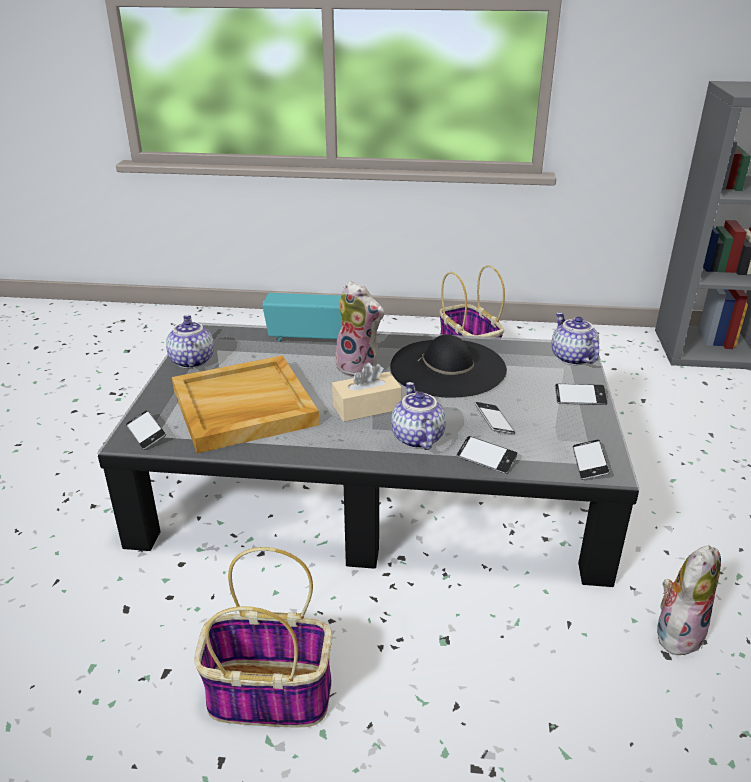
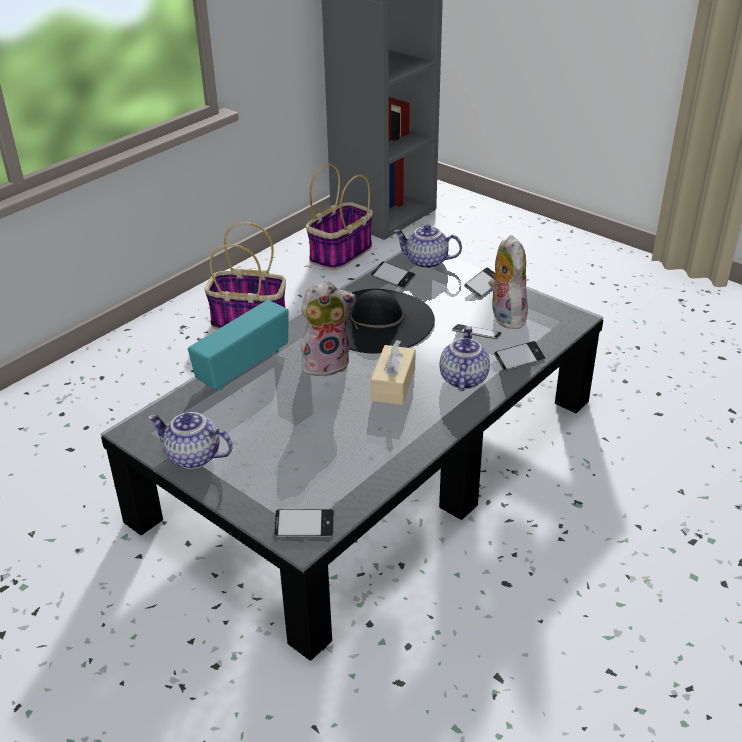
camera: 55 degrees left, 5 degrees up
beige tray [172,355,319,453] -> none
basket [194,547,332,728] -> basket moved to [306,164,373,270]
teapot [391,382,446,450] -> teapot turned 75 degrees clockwise [440,327,490,391]
phone [573,440,610,480] -> phone moved to [371,261,415,289]
plush toy [657,545,721,660] -> plush toy moved to [489,235,528,329]

